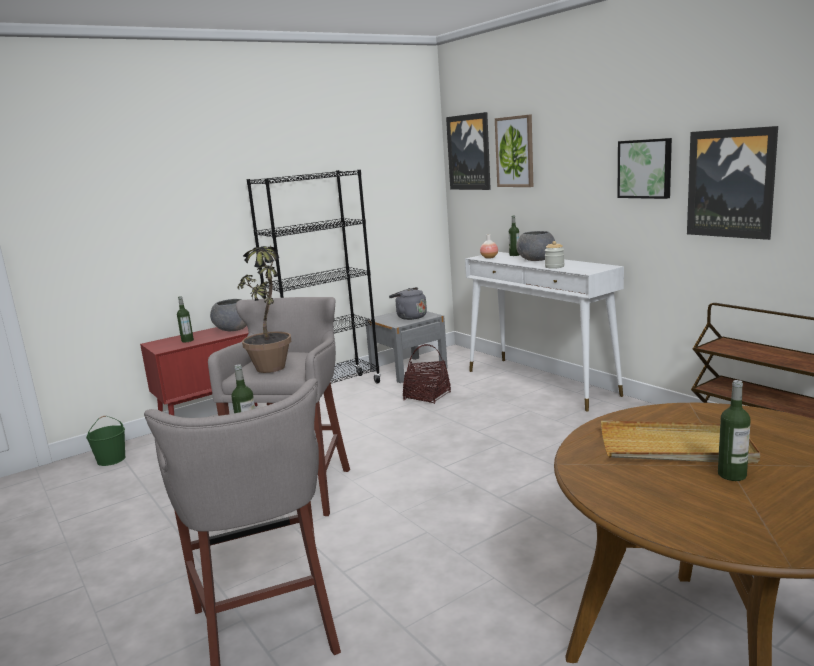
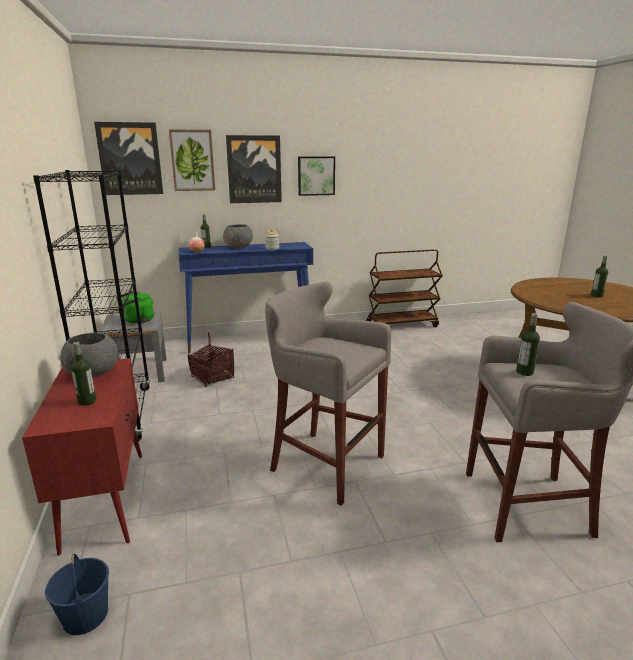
camera: 70 degrees left, 5 degrees up
green bucket [86,416,126,466] -> blue bucket [45,554,109,635]
potted plant [238,246,291,373] -> none
grey kettle [389,287,427,320] -> green kettle [116,291,154,323]
white console table [465,252,624,411] -> blue console table [179,242,313,353]
beige tray [601,421,760,464] -> none
picture [687,126,778,240] -> picture moved to [226,135,282,203]

